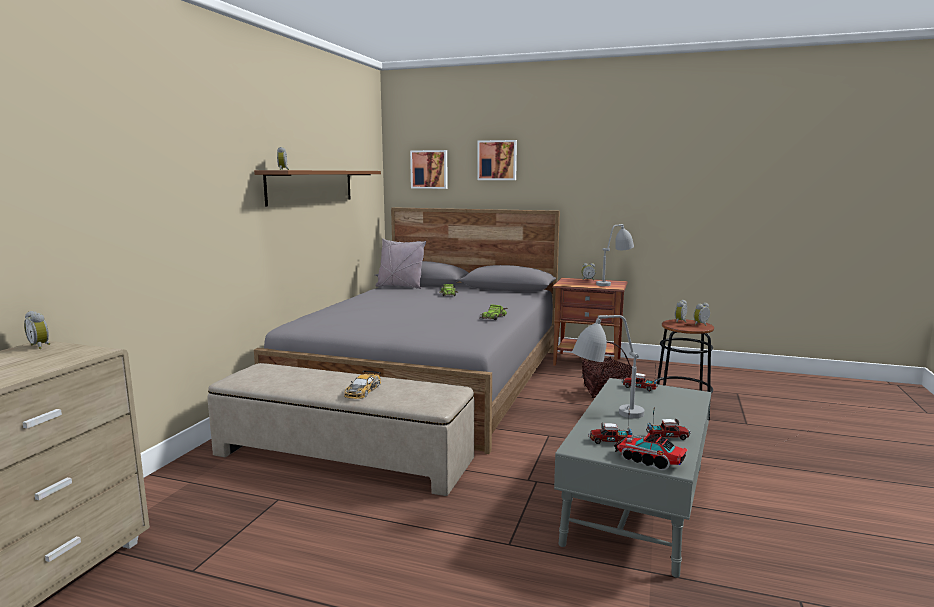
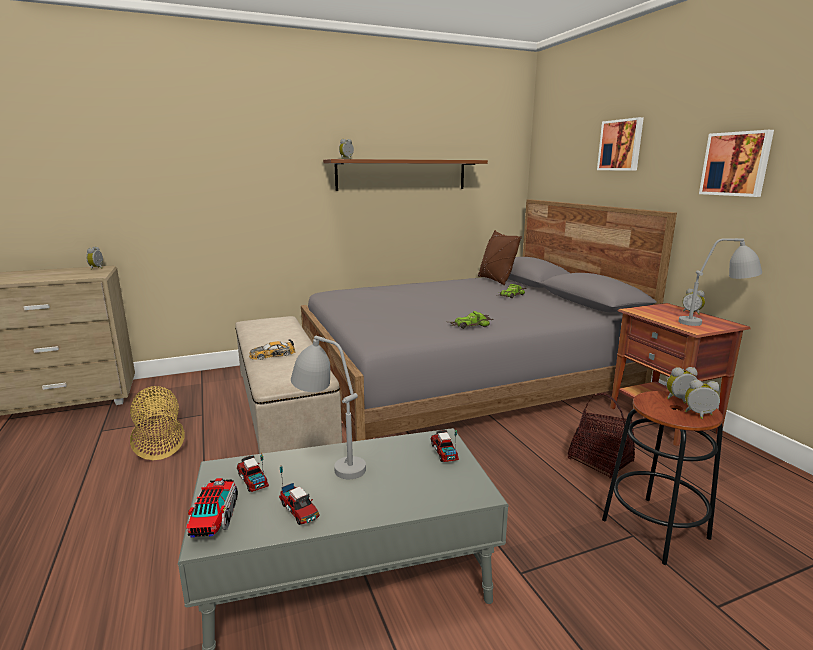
camera: 50 degrees right, 5 degrees up
purple pillow [376,239,426,289] -> brown pillow [478,230,522,285]
picture [410,150,448,189] -> picture moved to [699,130,774,197]
none -> basket [130,386,185,460]

